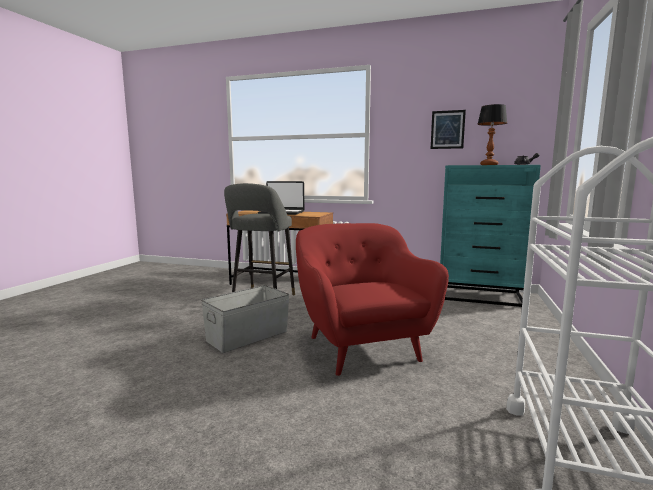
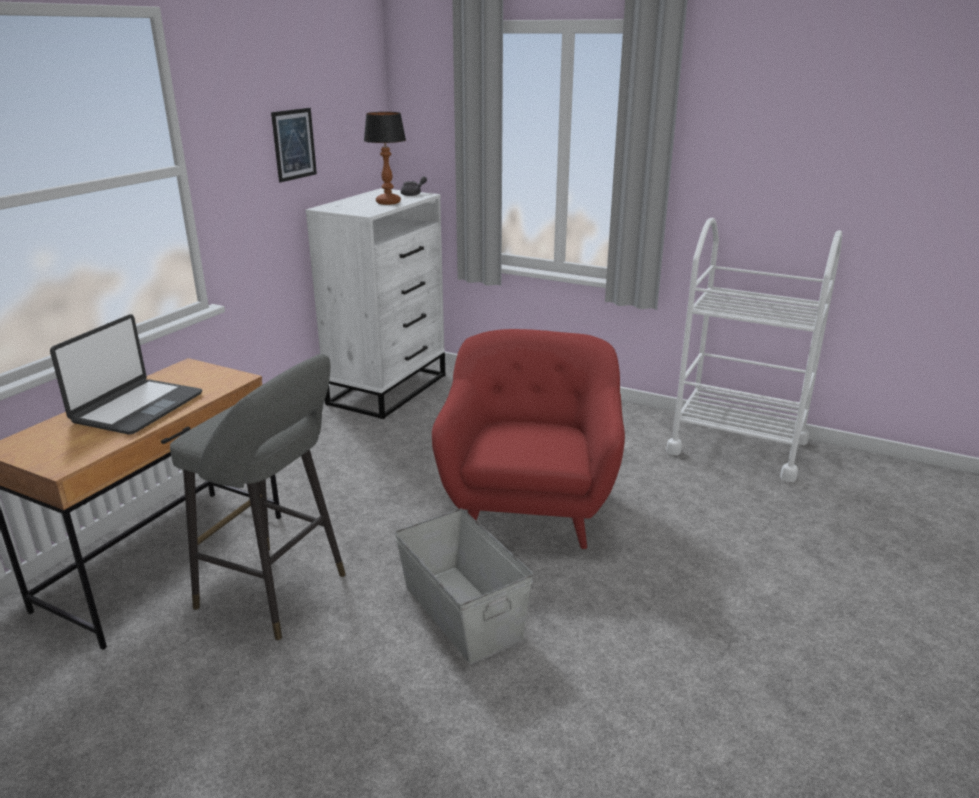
camera: 80 degrees left, 15 degrees up
red armchair [296,223,449,376] -> red armchair turned 105 degrees clockwise [432,329,625,549]
turquoise dresser [440,165,541,307] -> white dresser [305,188,445,419]

